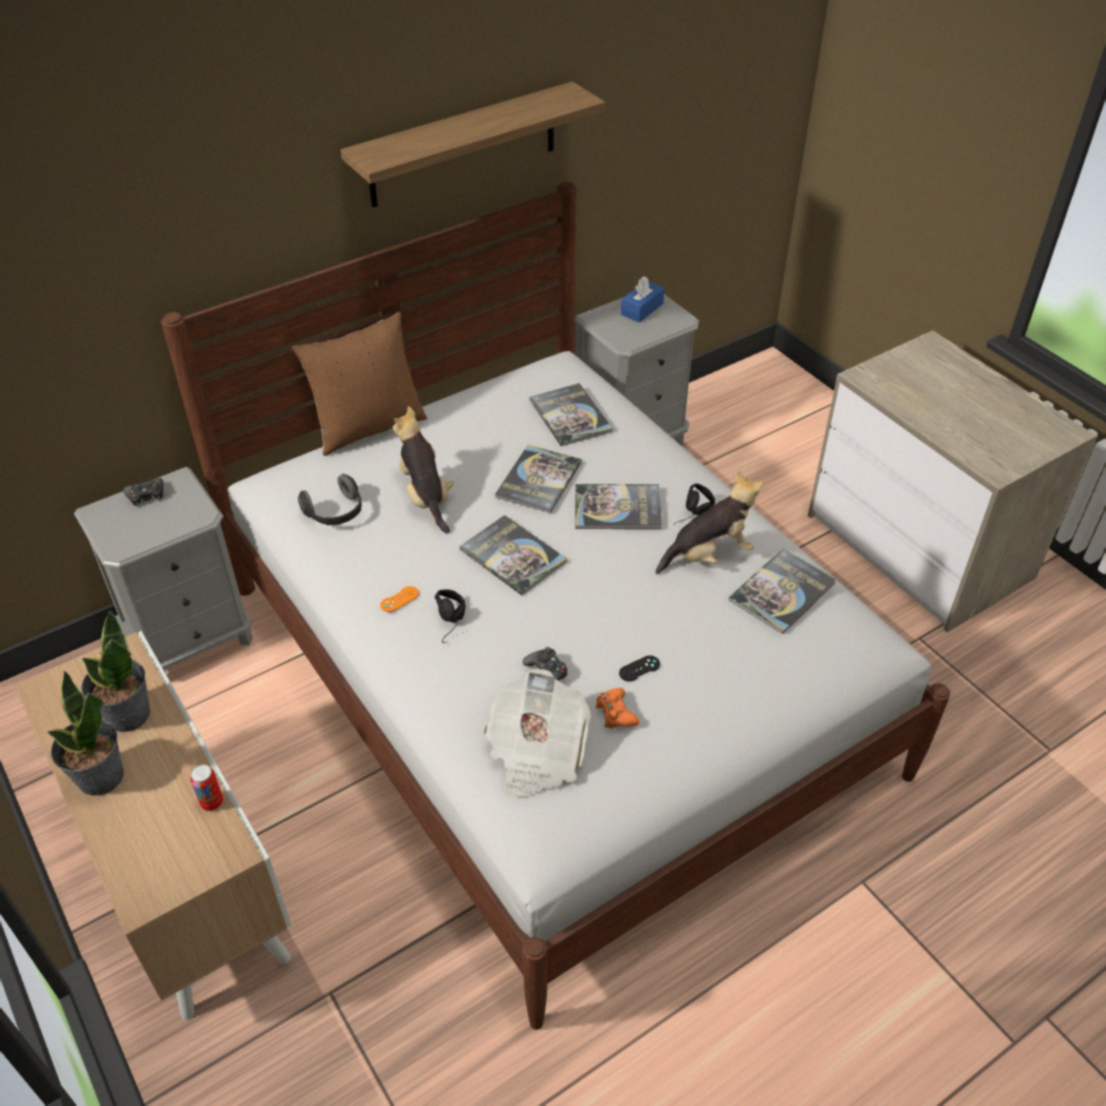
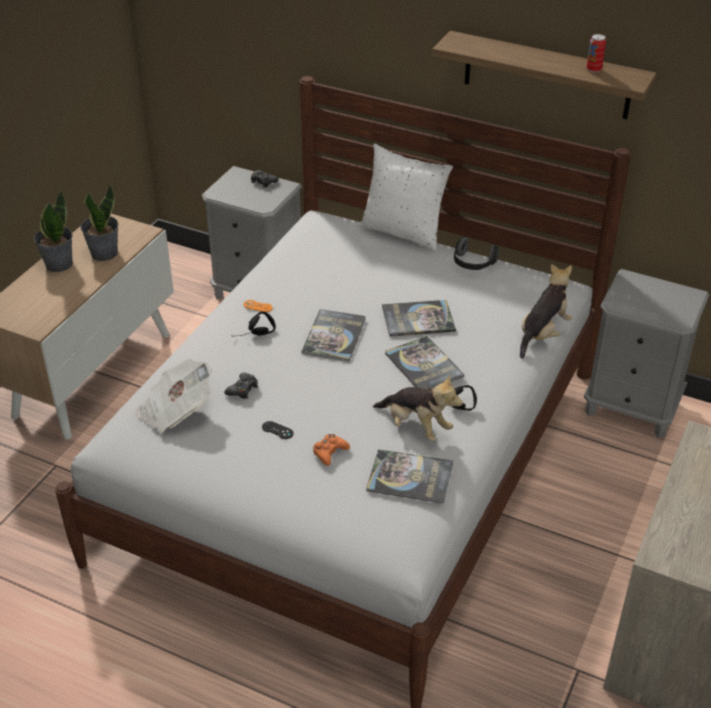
camera: 60 degrees right, 5 degrees down
can [190,764,223,811] -> can moved to [587,34,606,73]
brown pillow [292,312,427,456] -> white pillow [359,144,453,251]
headphones [298,474,362,525] -> headphones moved to [454,237,499,270]
plush toy [393,406,454,534] -> plush toy moved to [520,264,572,359]
book [529,383,613,446] -> none
orange game controller [595,688,640,728] -> orange game controller moved to [313,434,350,466]
blue tissue box [621,276,665,323] -> none

